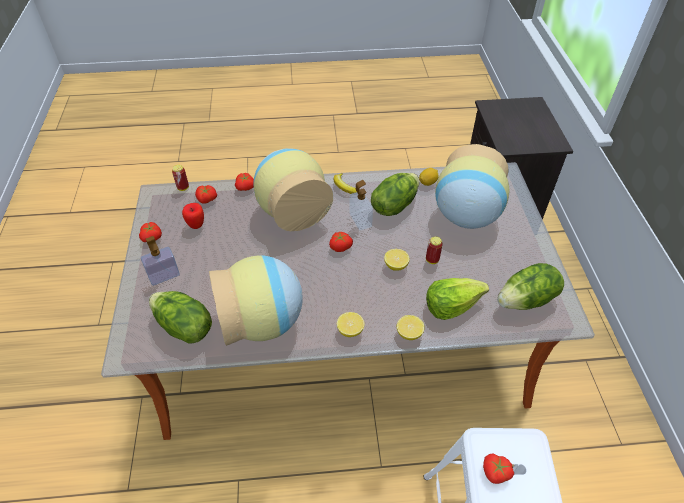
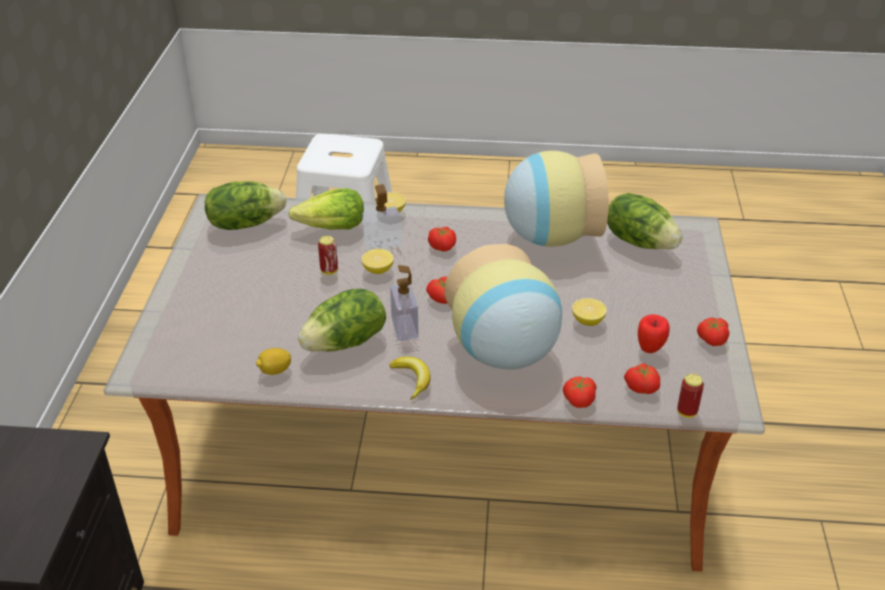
camera: 170 degrees left, 10 degrees down
soap dispenser [141,236,180,286] -> soap dispenser moved to [362,184,402,251]
lemon [337,312,365,337] -> lemon moved to [572,298,607,326]
vase [435,144,509,229] -> none
tomato [483,453,514,484] -> tomato moved to [428,227,456,251]

